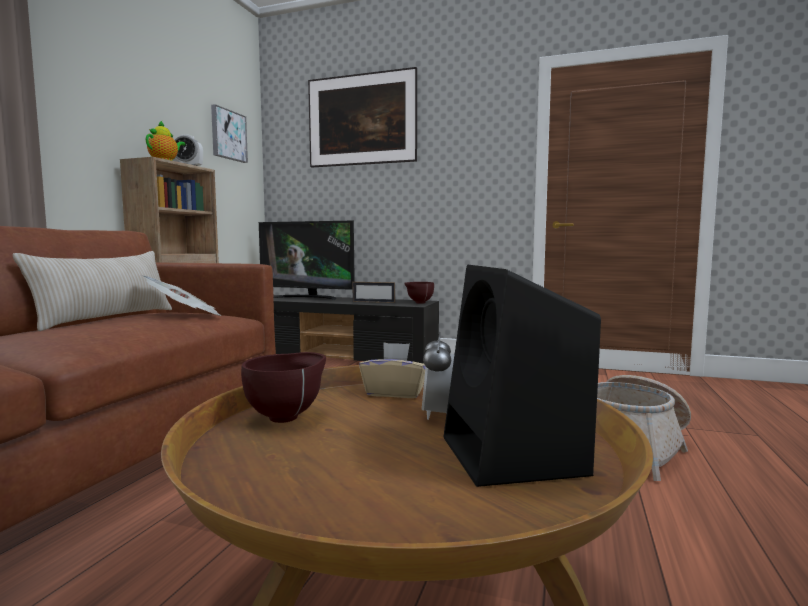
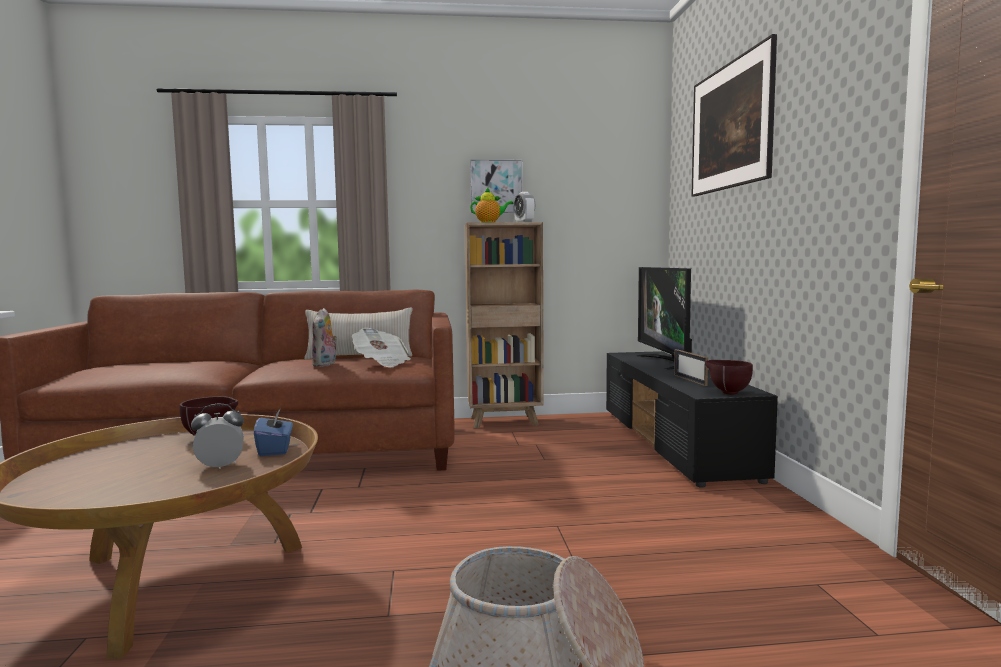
camera: 65 degrees right, 0 degrees up
picture [211,104,248,163] -> picture moved to [470,159,523,213]
beige tissue box [359,343,426,398] -> blue tissue box [254,408,293,456]
black speaker [444,265,601,487] -> none
none -> plush toy [312,308,337,367]

